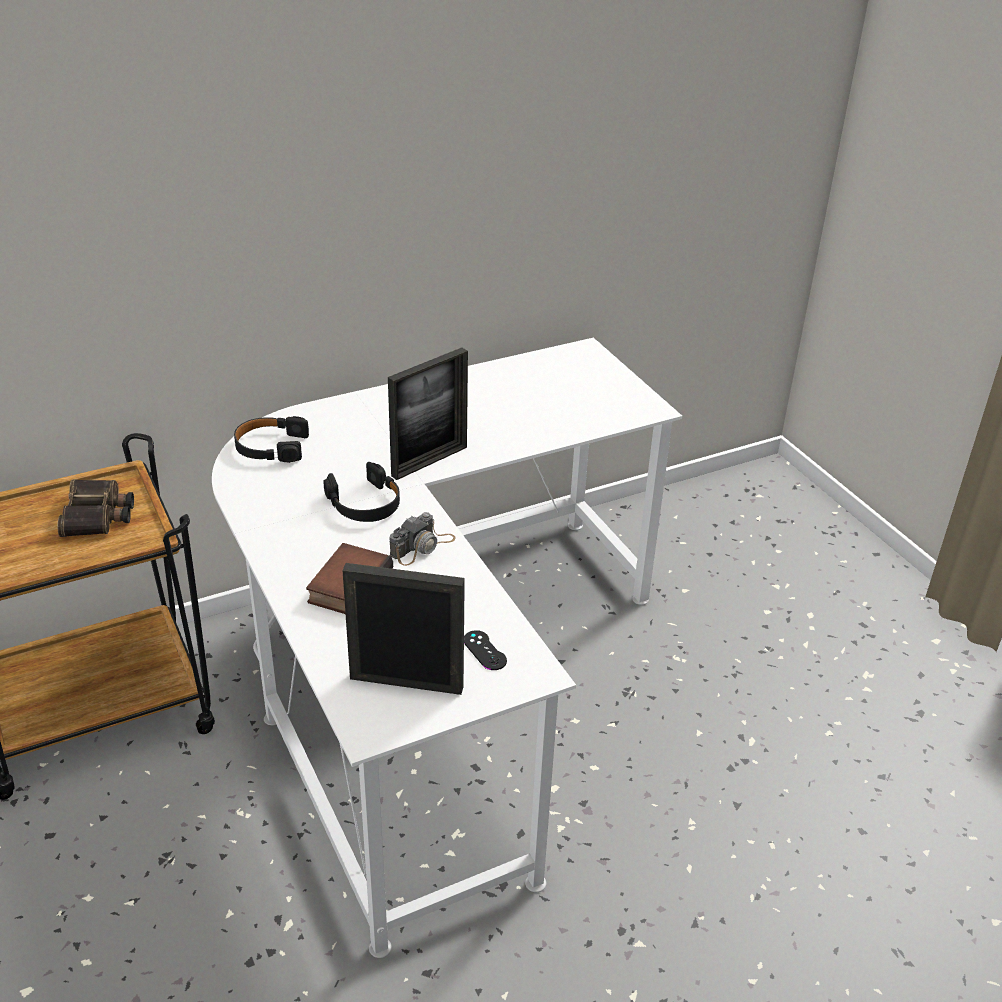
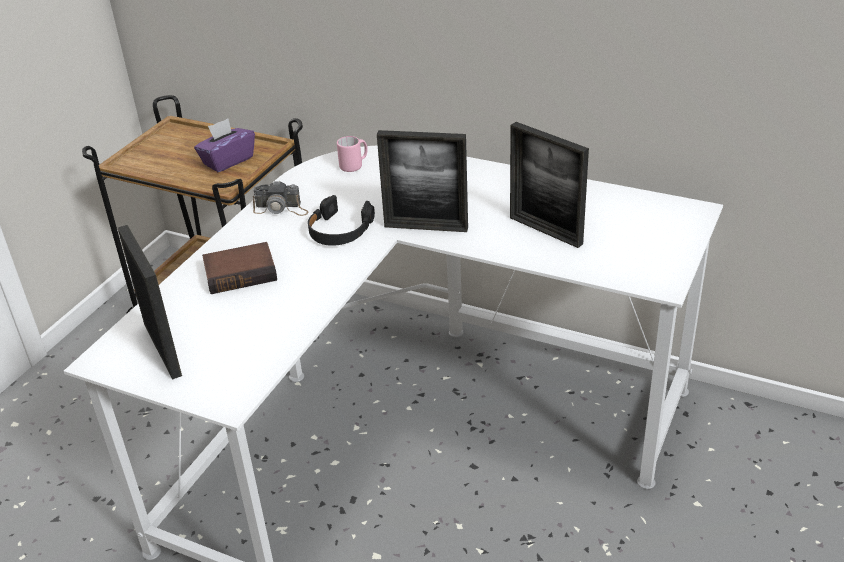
camera: 55 degrees right, 0 degrees up
binoculars [57,479,134,537] -> purple tissue box [194,118,255,172]
black headphones [234,416,309,463] -> pink mug [337,136,368,172]
camera [390,512,456,566] -> camera moved to [253,180,308,216]
black game controller [464,630,507,670] -> none
none -> picture frame [510,122,589,248]

